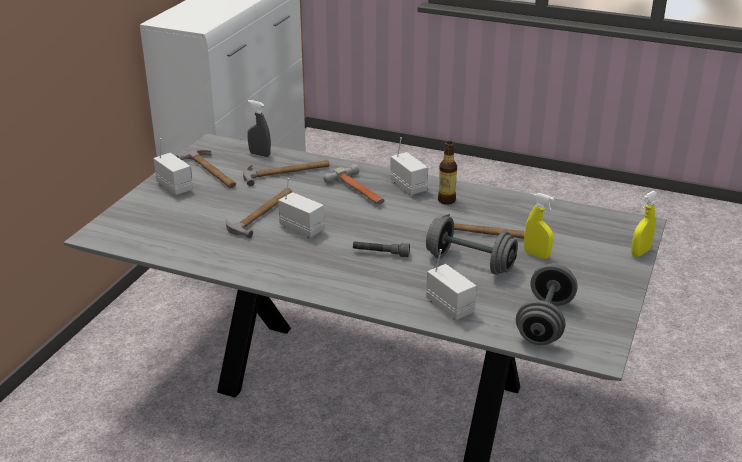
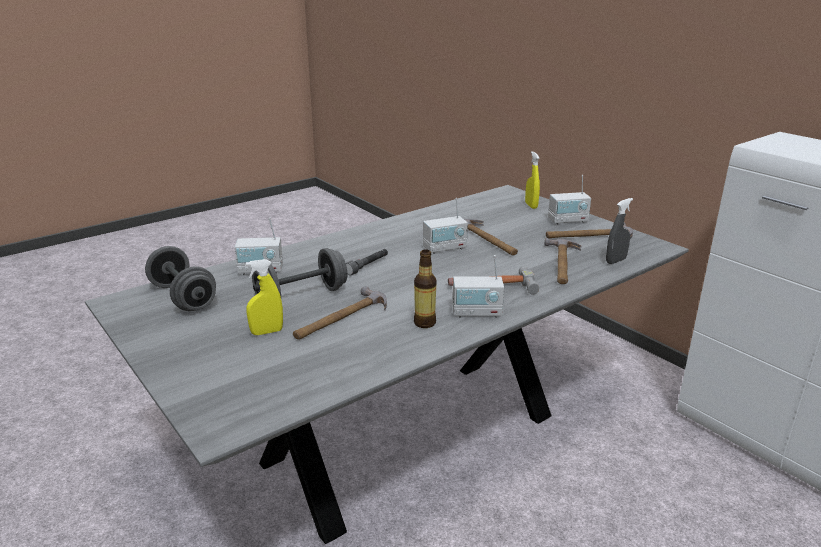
camera: 120 degrees right, 5 degrees down
yellow spray bottle [631,191,657,257] -> yellow spray bottle moved to [525,151,540,209]

